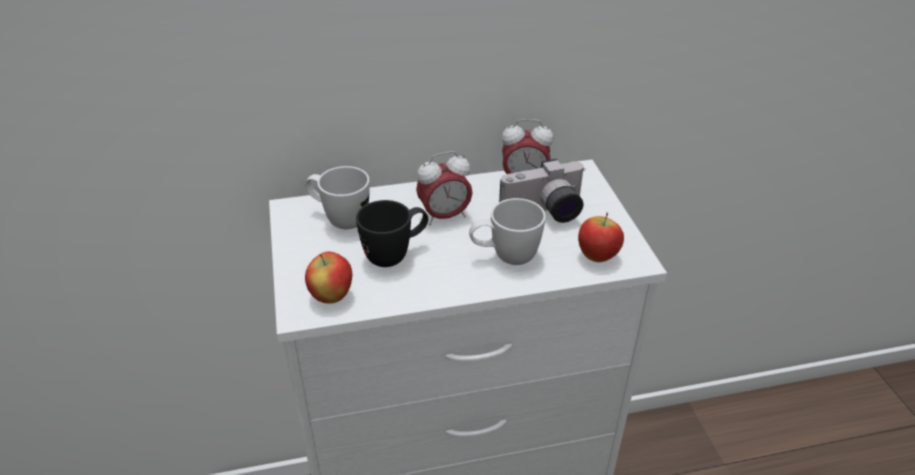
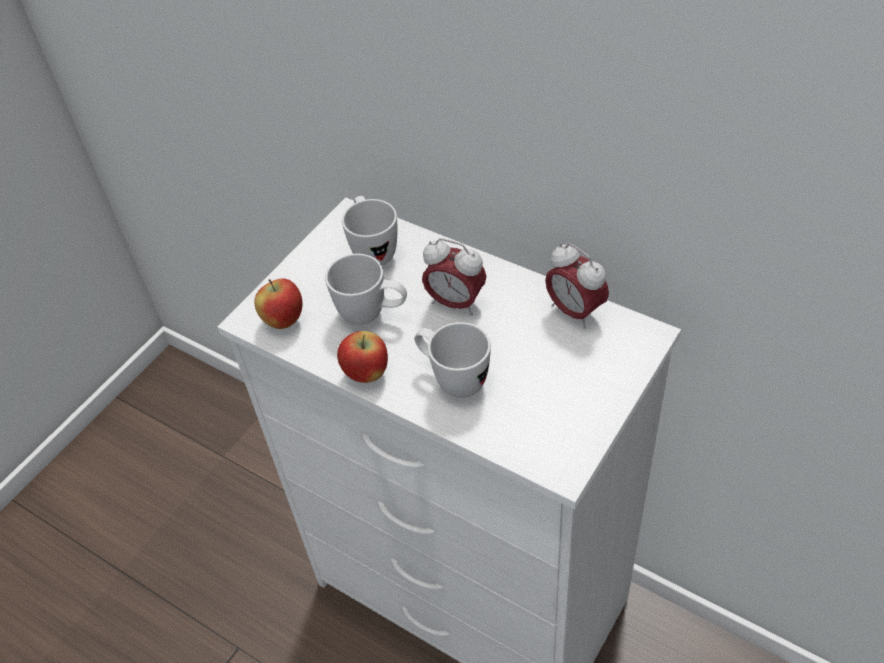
camera: 50 degrees right, 10 degrees up
black mug [356,200,428,267] -> white mug [325,254,407,325]
camera [499,159,586,223] -> none
apple [578,213,624,262] -> apple moved to [337,331,388,383]

